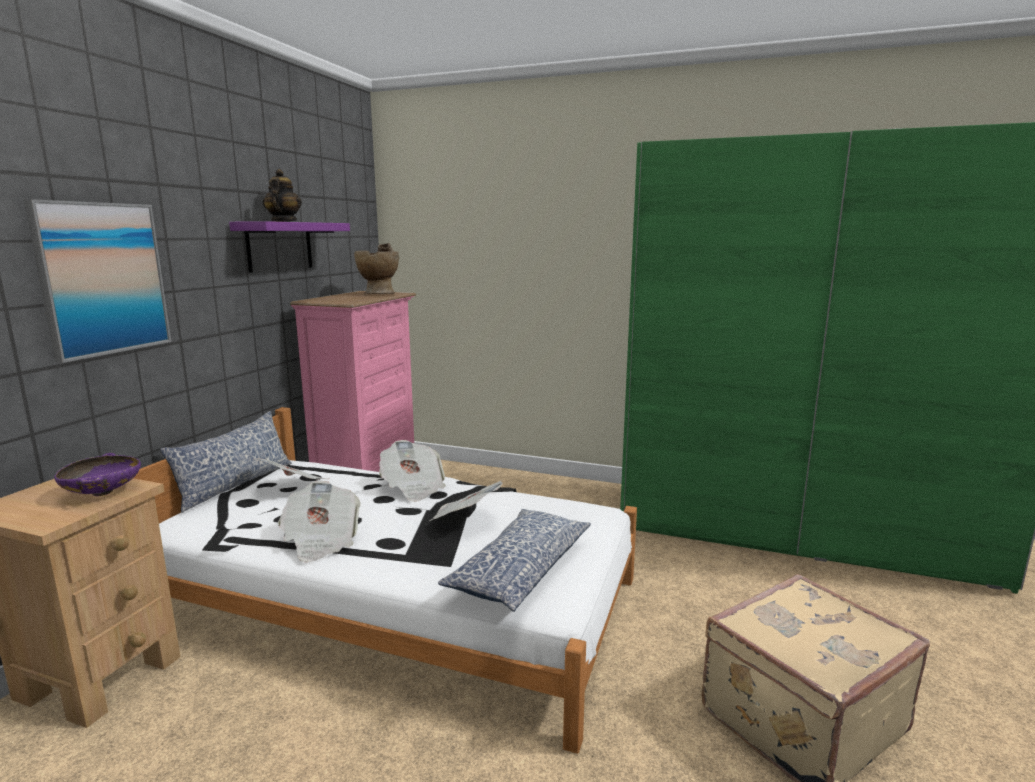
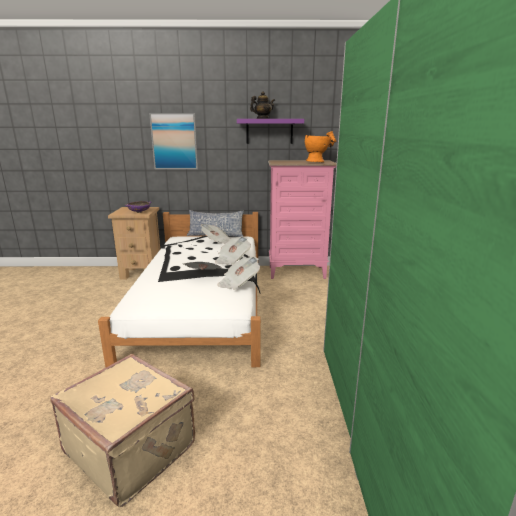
camera: 70 degrees right, 5 degrees up
newspaper [278,481,361,563] -> newspaper moved to [217,257,260,290]
beige vase [354,243,400,294] -> orange vase [305,131,336,162]
pillow [438,509,591,612] -> none

